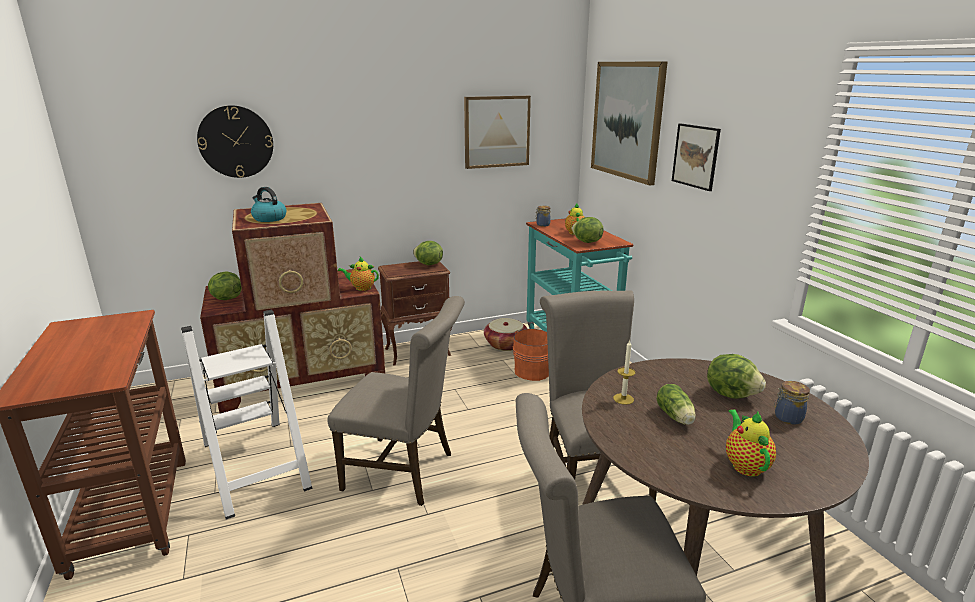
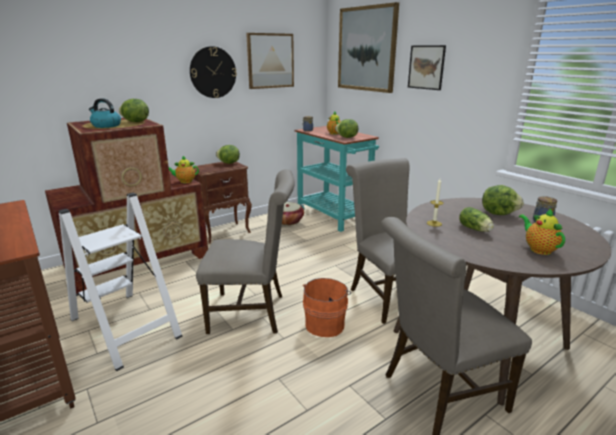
camera: 15 degrees left, 0 degrees up
wall clock [197,105,273,178] -> wall clock moved to [190,46,237,98]
lettuce [208,272,242,300] -> lettuce moved to [119,99,149,122]
orange bucket [513,329,549,381] -> orange bucket moved to [303,278,351,337]

